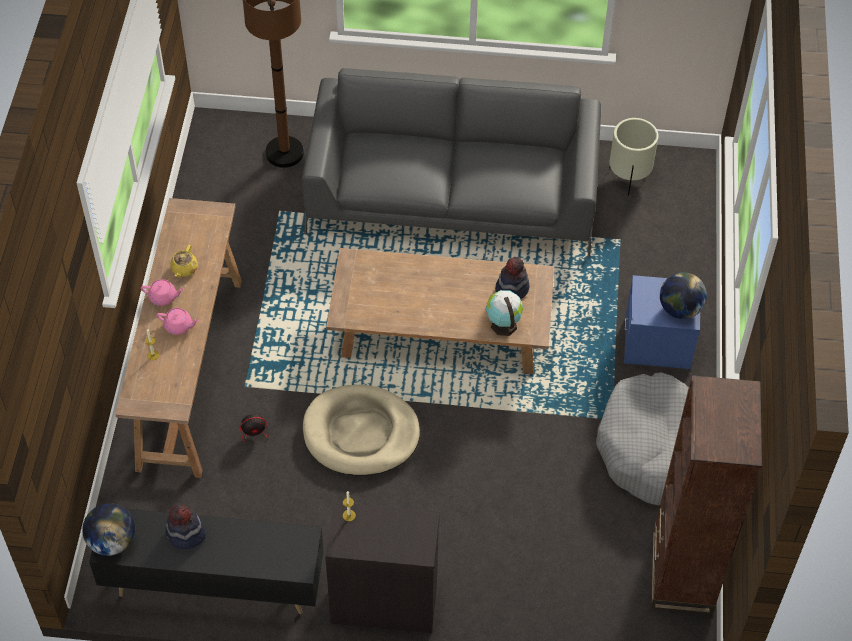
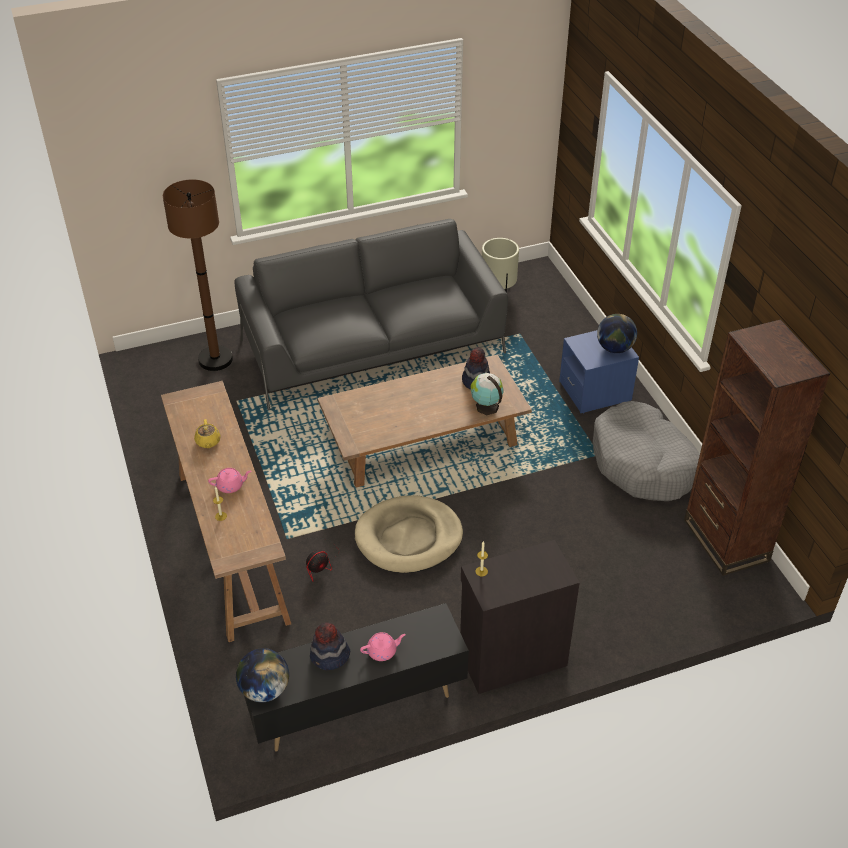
camera: 25 degrees left, 10 degrees down
pink teapot [141,279,184,306] -> pink teapot moved to [360,632,406,661]

